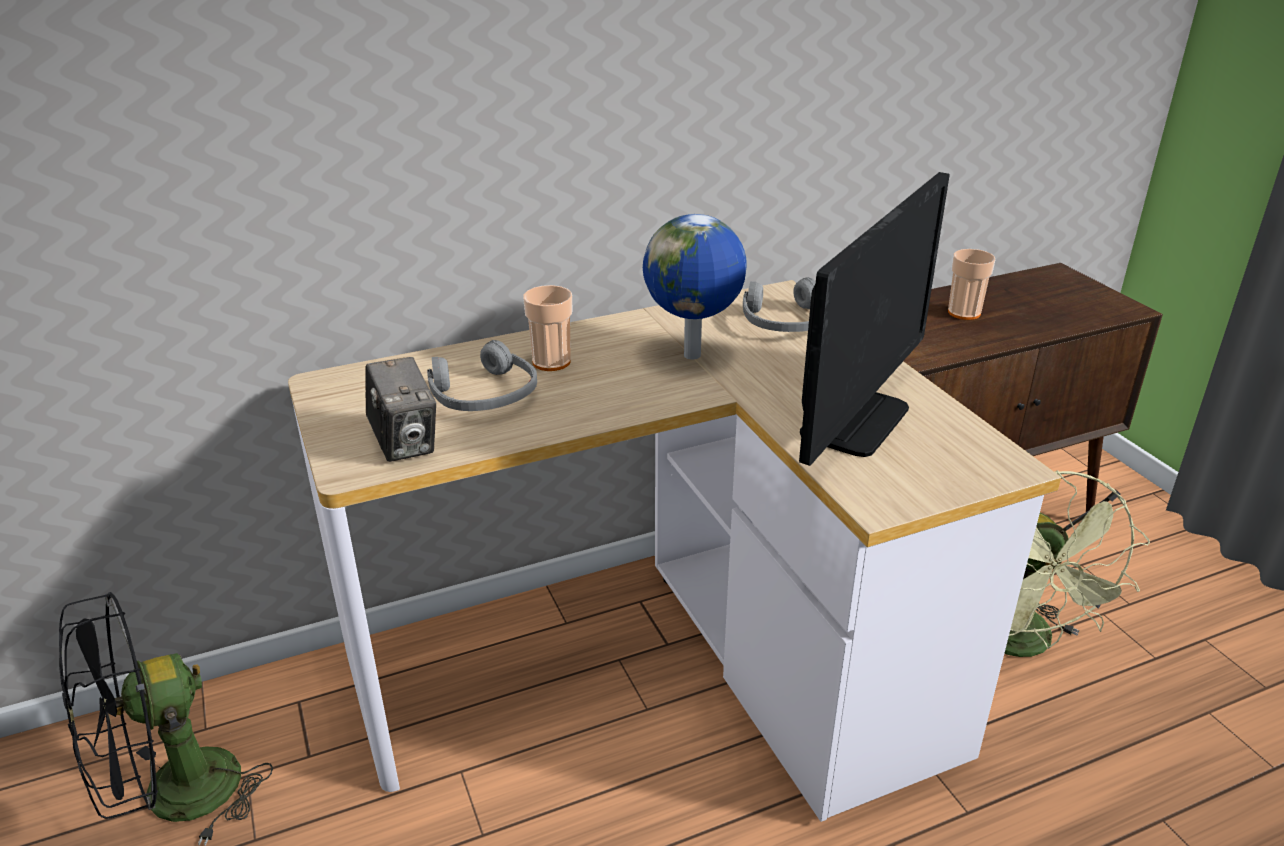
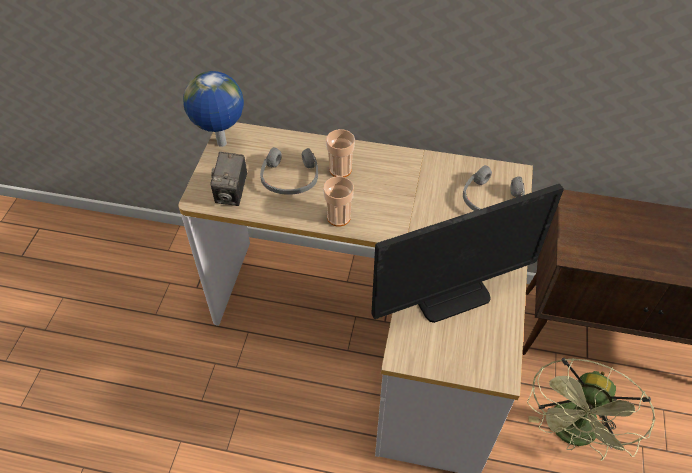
camera: 35 degrees right, 20 degrees up
black fan [59,592,273,846] -> none
globe [643,214,747,359] -> globe moved to [183,71,244,147]
cup [948,249,995,320] -> cup moved to [323,176,354,226]

